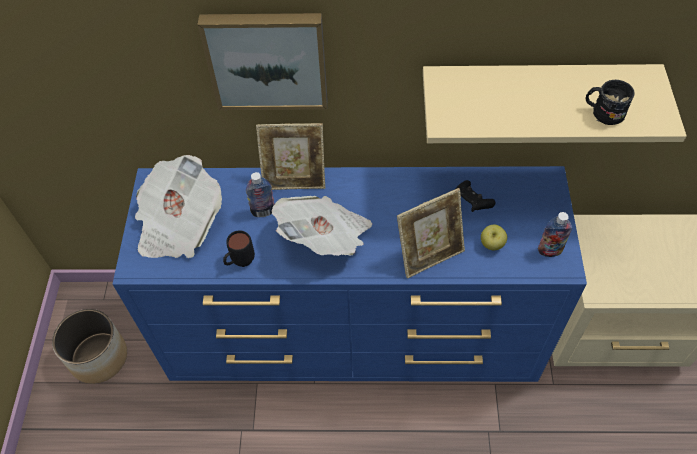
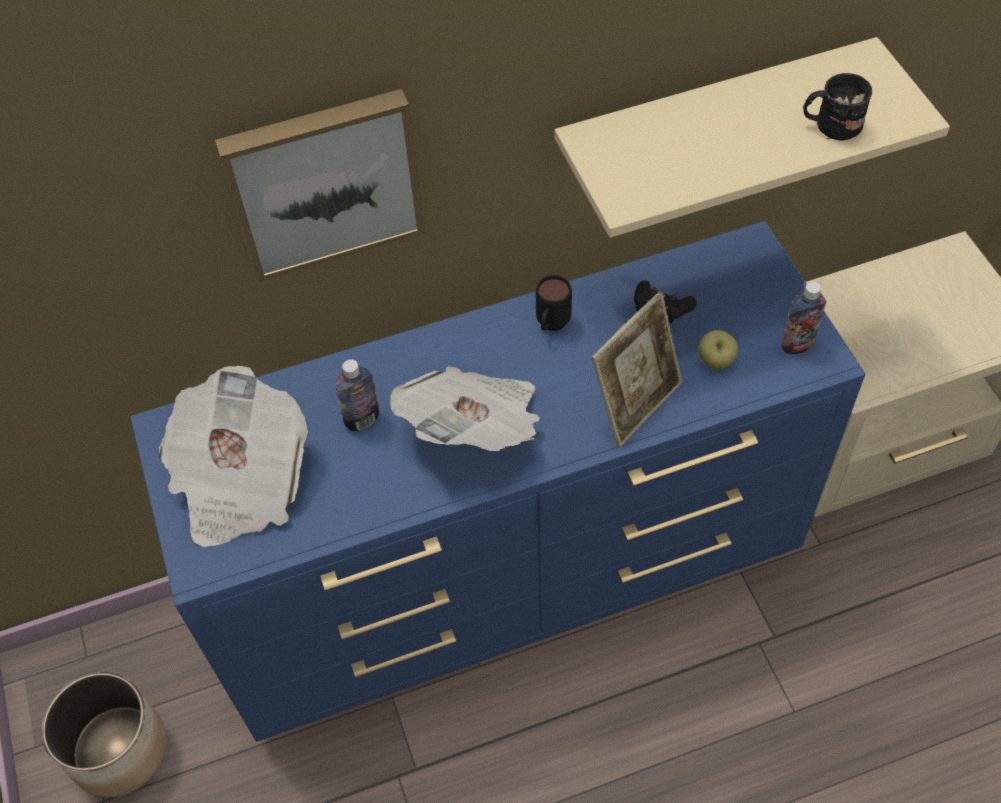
camera: 20 degrees left, 0 degrees up
black mug [223,230,255,267] -> black mug moved to [536,275,572,331]
picture frame [256,123,325,190] -> none

